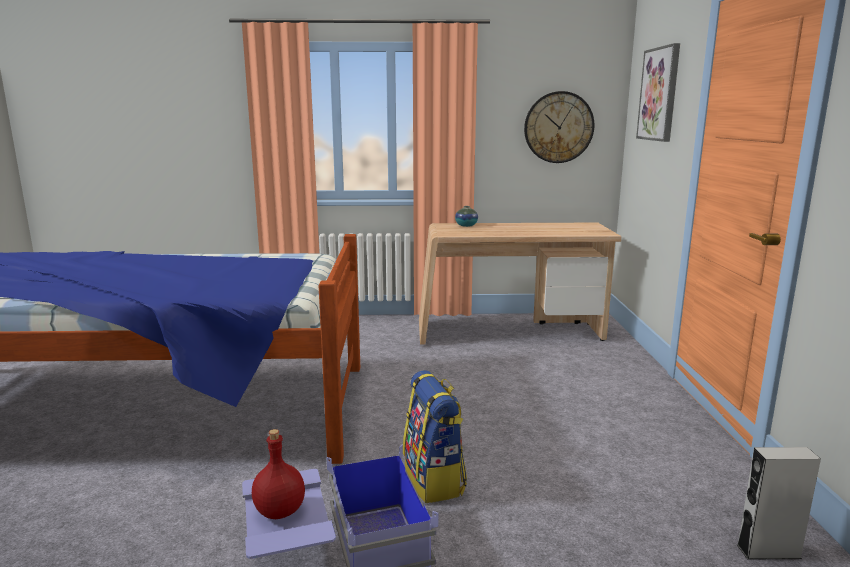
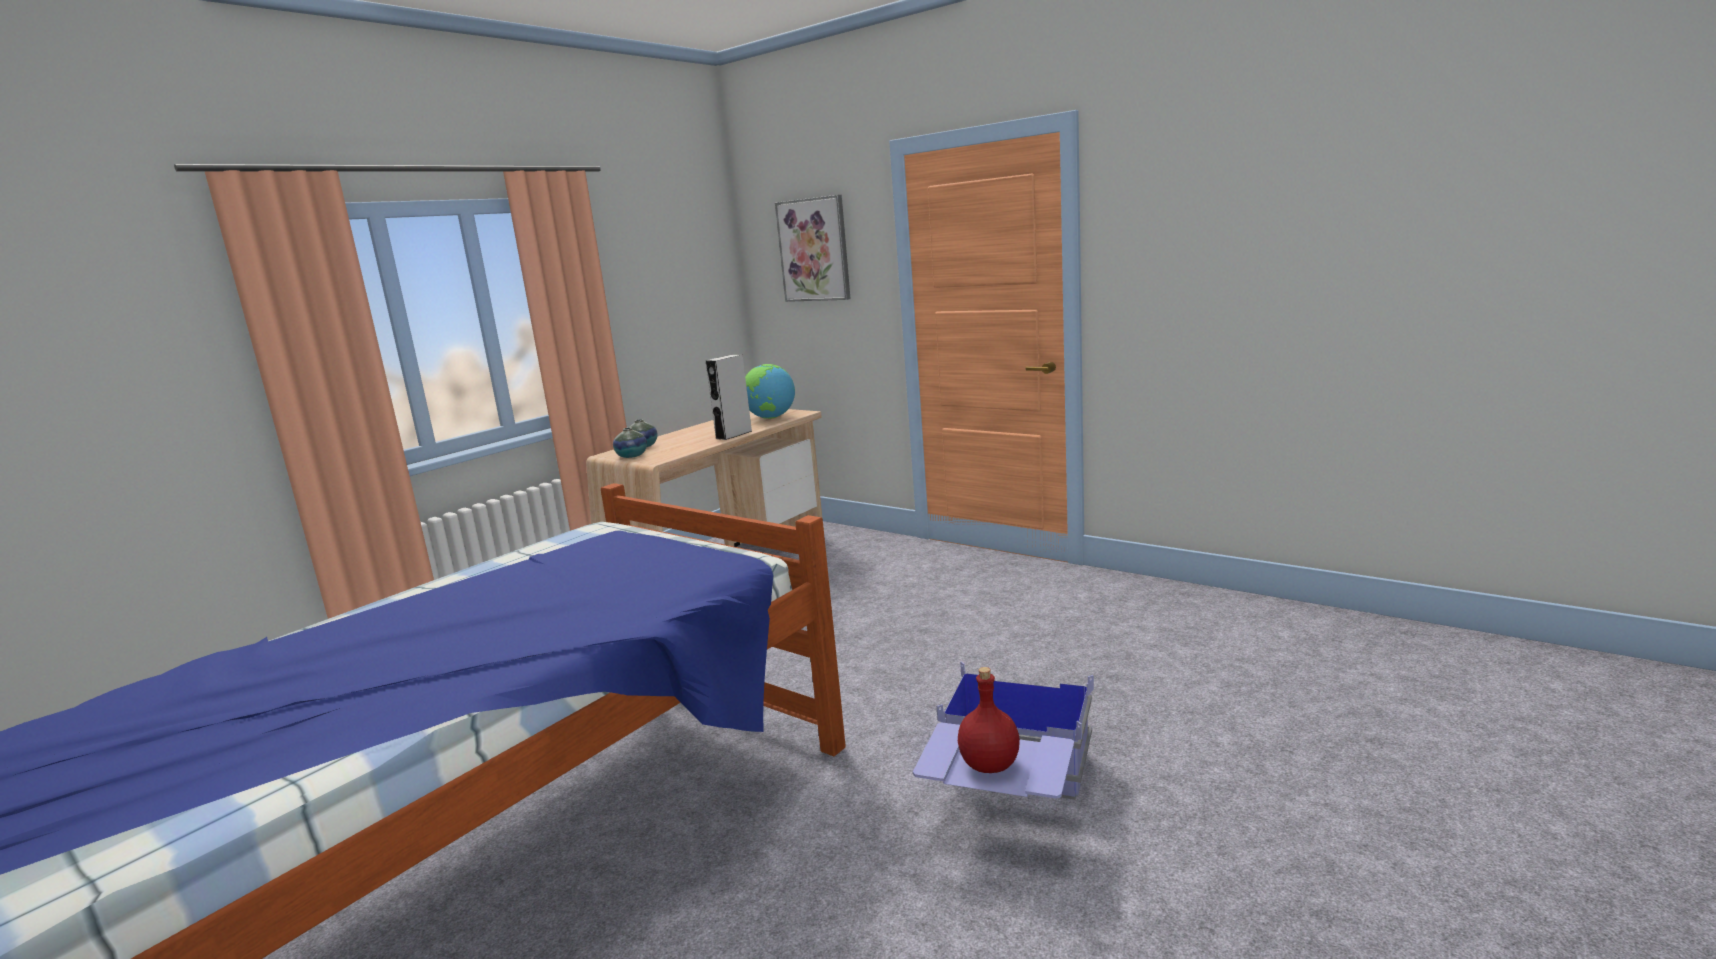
camera: 50 degrees left, 0 degrees up
backpack [403,370,467,503] -> none
wall clock [524,91,595,163] -> none
grey speaker [736,447,821,560] -> grey speaker moved to [705,355,752,440]
none -> vase [613,428,647,458]
none -> globe [745,364,795,419]

